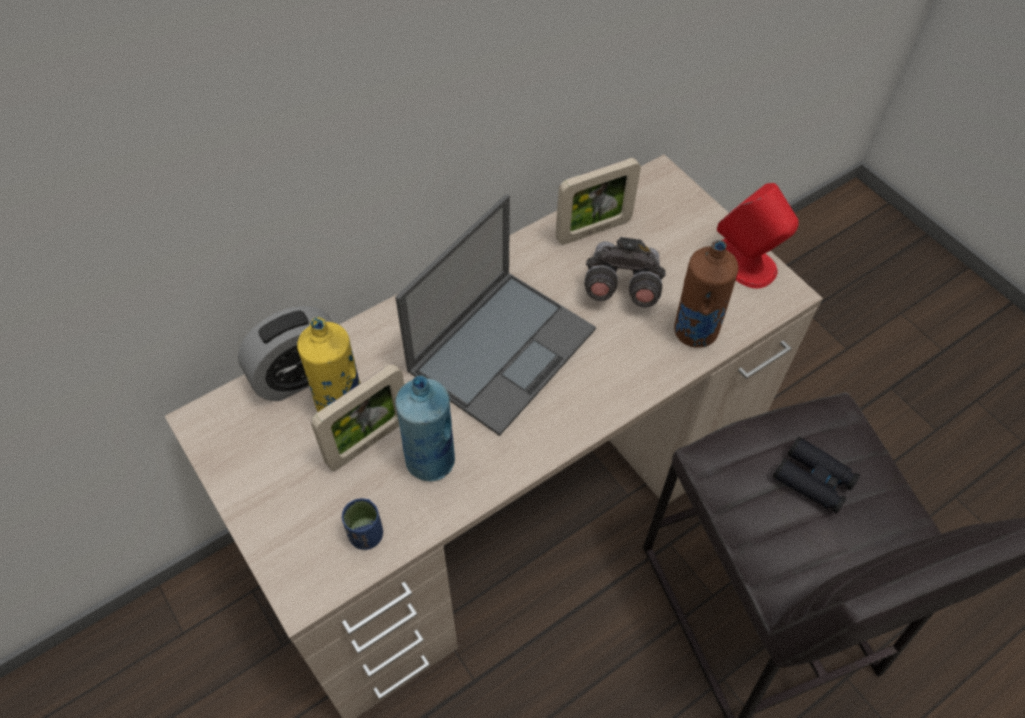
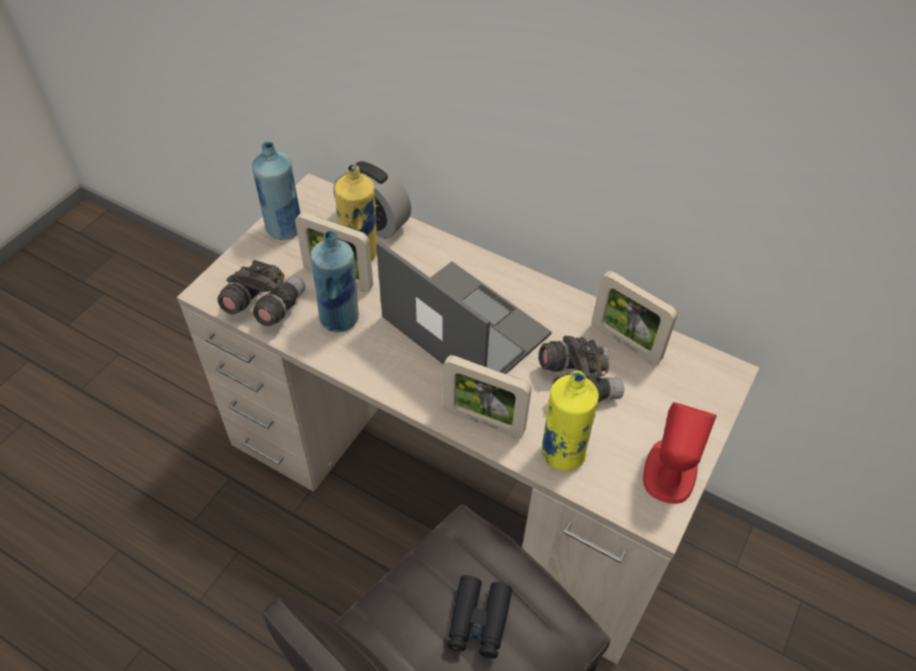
camera: 65 degrees right, 5 degrees down
blue cup [342,498,383,550] -> grey binoculars [218,260,305,326]
laptop [395,194,596,436] -> laptop turned 150 degrees counterclockwise [376,241,552,374]
brown bottle [674,240,738,348] -> yellow bottle [541,370,599,471]
none -> blue bottle [252,141,300,240]
none -> picture frame [443,355,532,438]

